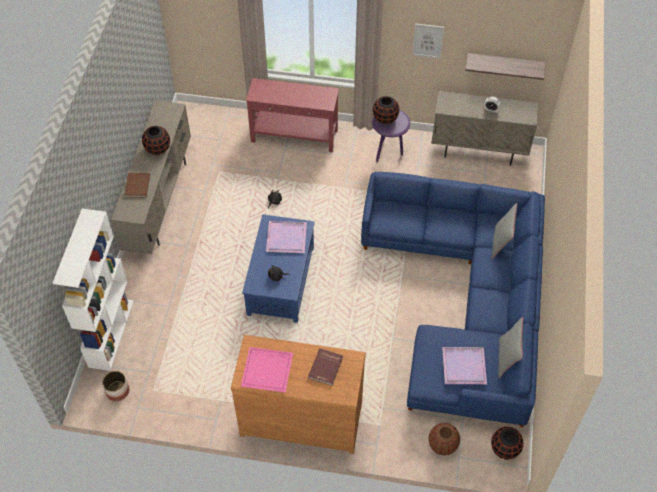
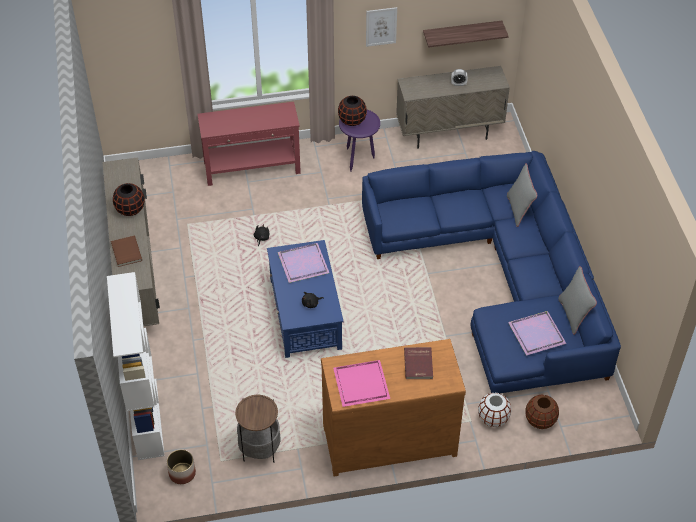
camera: 20 degrees left, 5 degrees down
black vase [491,427,523,460] -> none
none -> side table [235,395,281,463]
none -> white vase [478,393,511,427]

